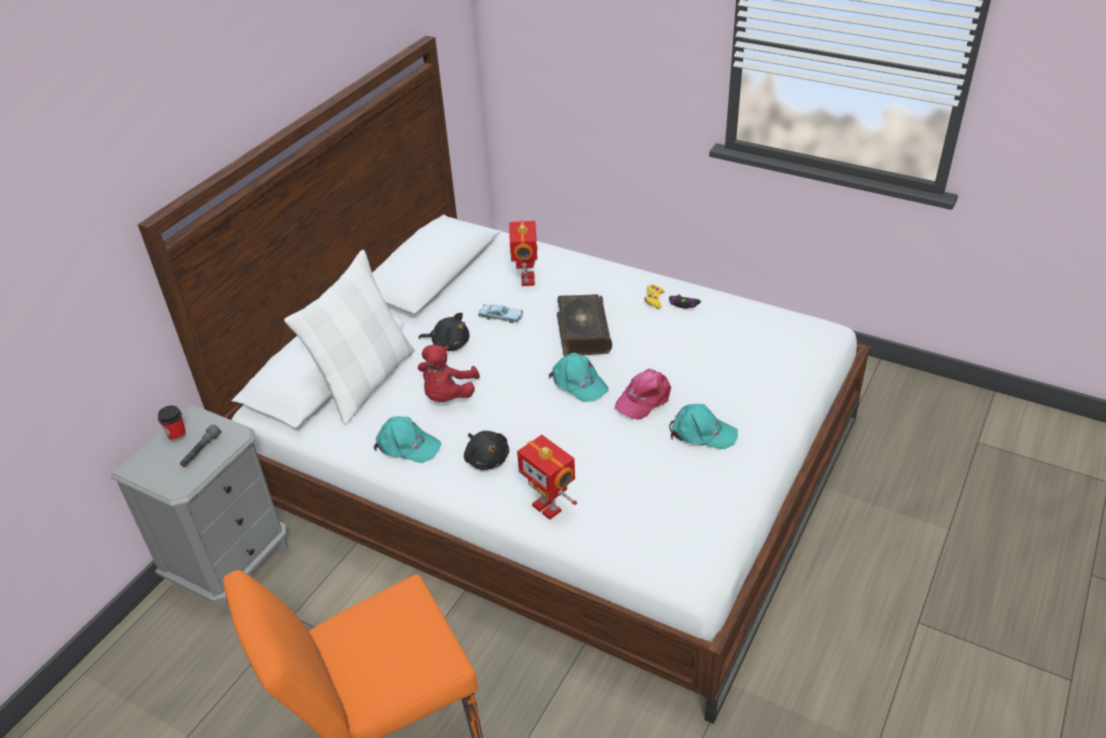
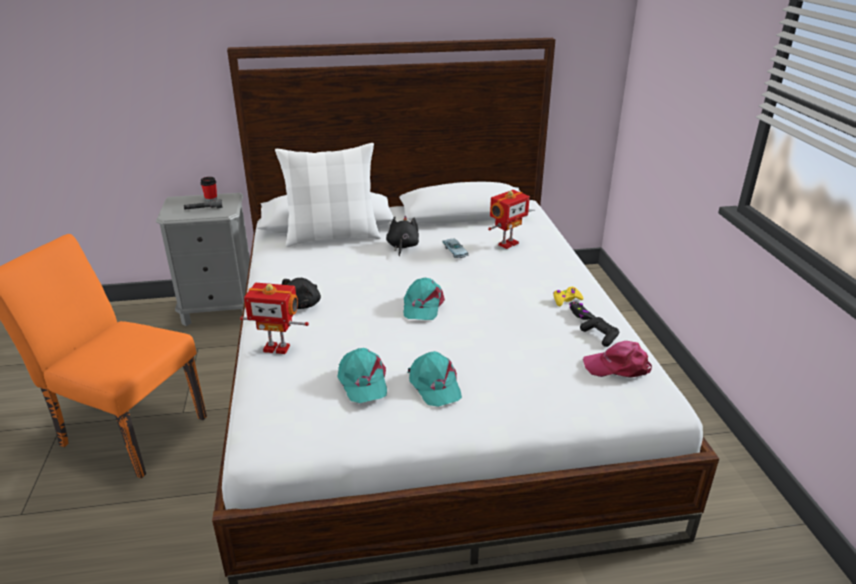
camera: 50 degrees right, 10 degrees down
turquoise cap [374,416,442,463] -> turquoise cap moved to [337,348,387,403]
red plush toy [418,344,480,402] -> none
black plush toy [419,313,470,351] -> black plush toy turned 150 degrees counterclockwise [386,216,419,256]
toy robot [517,435,577,520] -> toy robot turned 90 degrees counterclockwise [240,283,309,354]
book [557,294,612,356] -> none
pink cap [615,369,671,420] -> pink cap moved to [583,341,652,377]
none -> black game controller [580,317,619,347]

